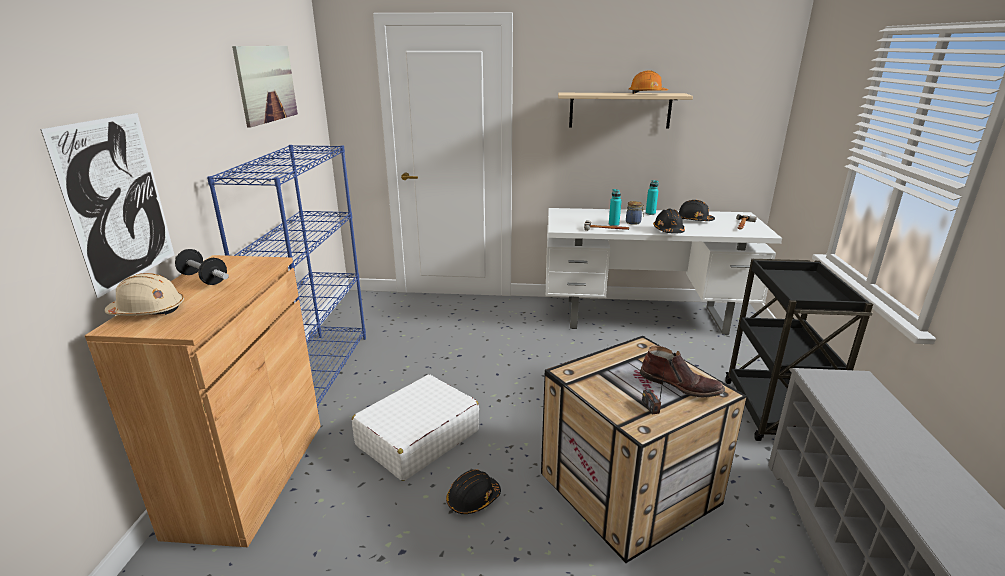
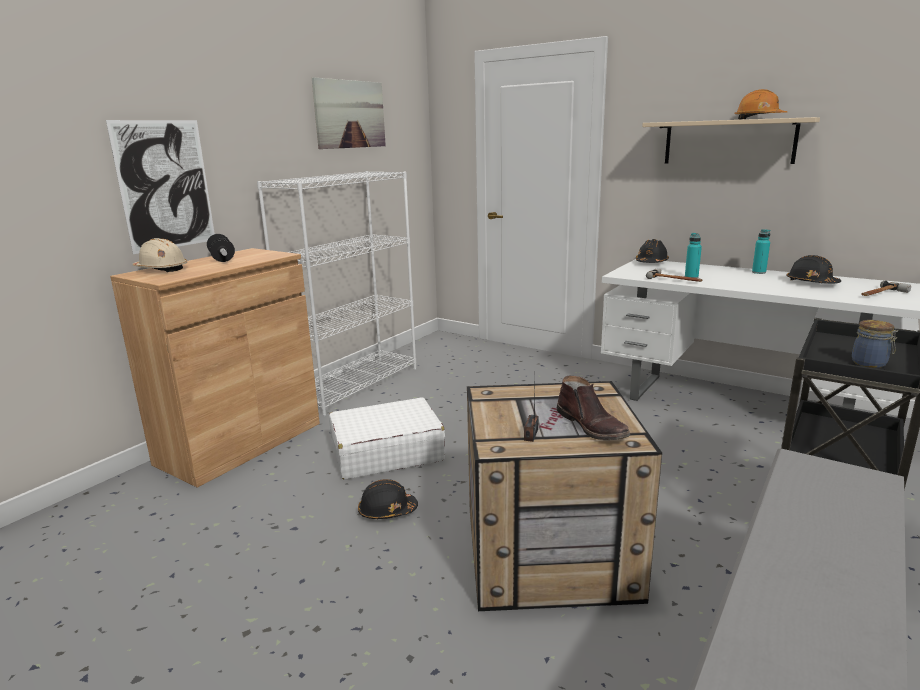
camera: 30 degrees right, 5 degrees down
blue bookcase [207,145,366,414] -> white bookcase [257,171,416,416]
jar [626,201,644,225] -> jar moved to [852,320,898,368]
black hard hat [653,209,685,234] -> black hard hat moved to [636,239,669,263]

